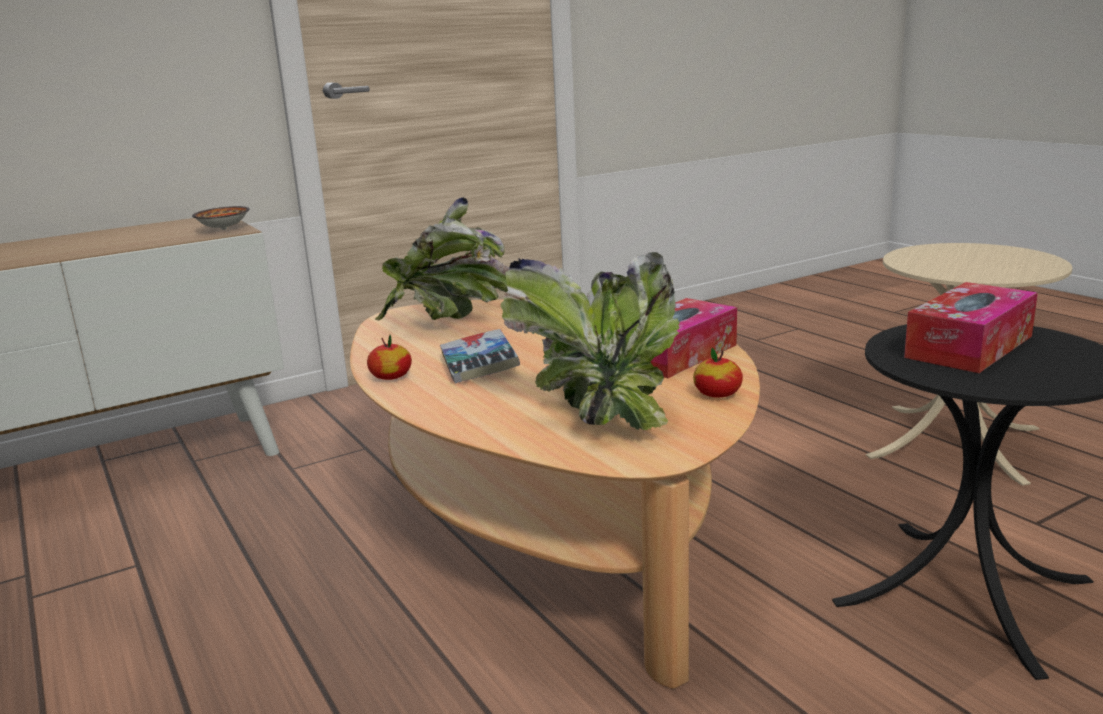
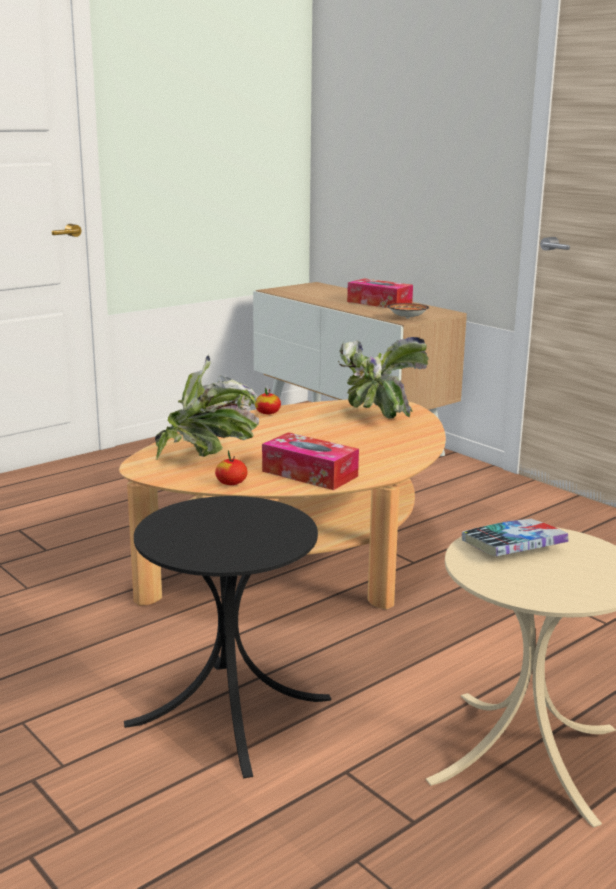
camera: 80 degrees right, 0 degrees up
book [440,329,520,384] -> book moved to [462,519,568,556]
tissue box [904,282,1038,373] -> tissue box moved to [347,278,413,308]

